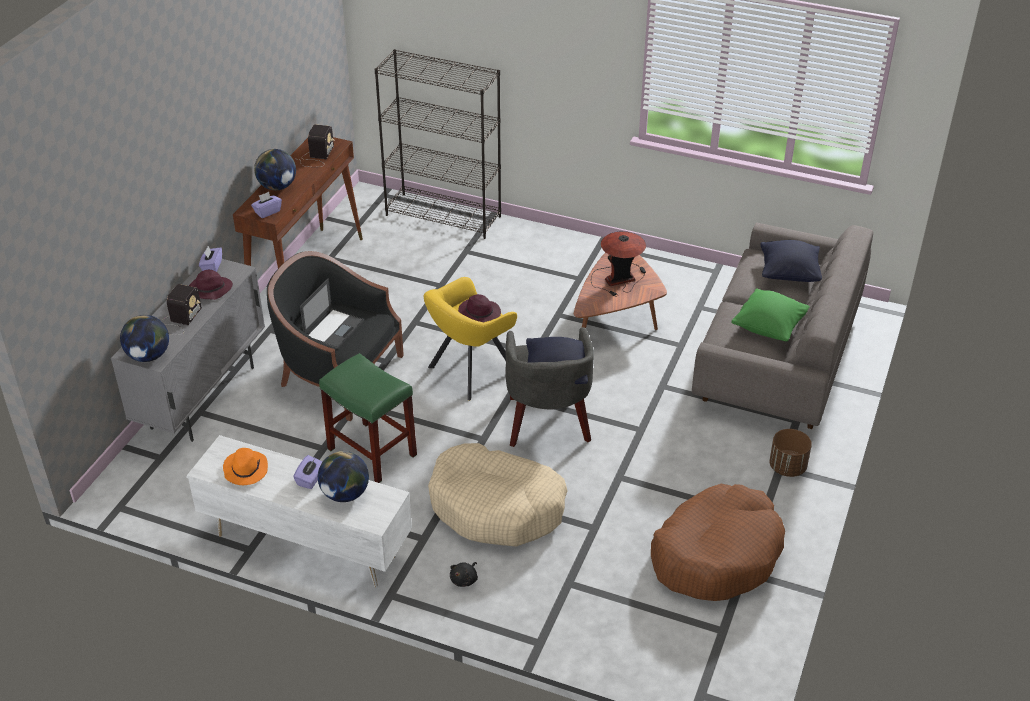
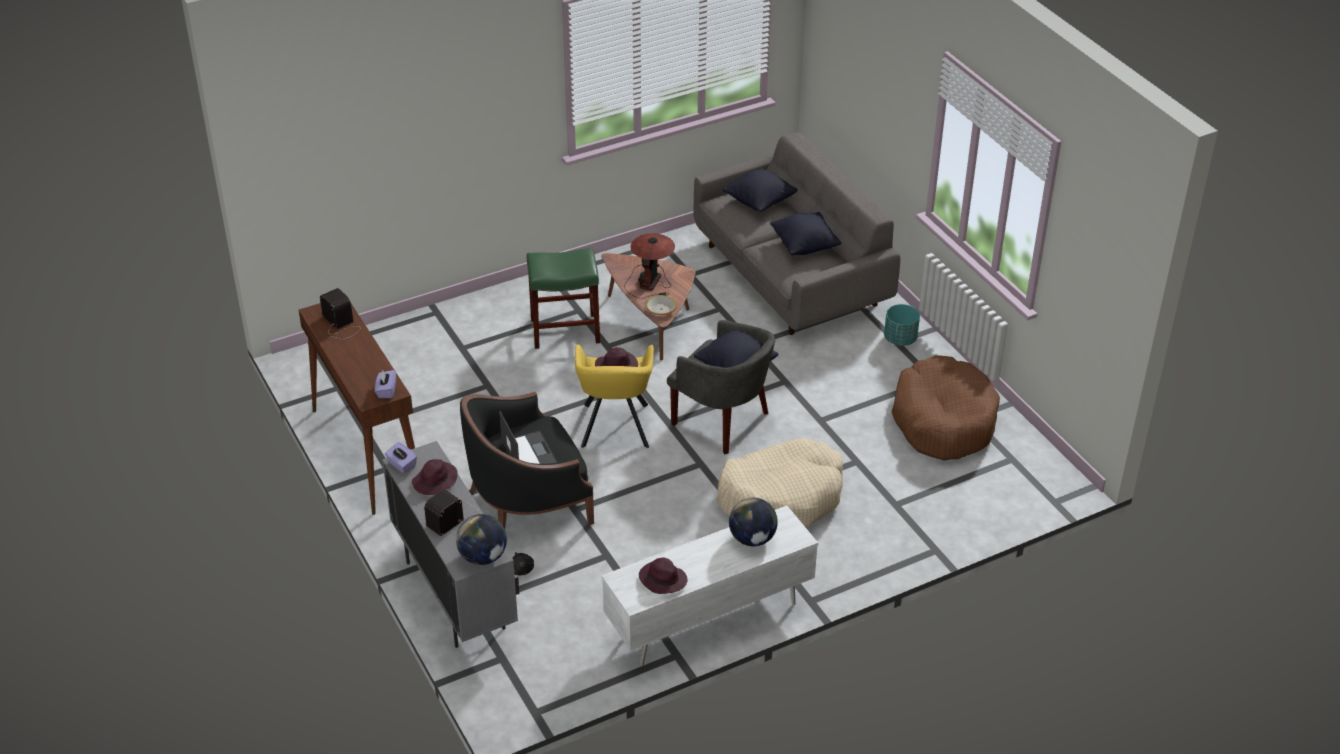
camera: 50 degrees left, 0 degrees up
radio [161,284,202,335] -> radio turned 105 degrees counterclockwise [424,490,480,536]
orange hat [223,448,268,485] -> purple hat [639,558,688,594]
globe [254,149,296,190] -> none
purple tissue box [293,455,323,489] -> none
green stool [319,353,417,483] -> green stool moved to [527,248,600,349]
black bookcase [375,49,501,239] -> none
black plush toy [450,562,478,587] -> black plush toy moved to [512,552,534,575]
green pillow [731,289,810,341] -> black pillow [770,212,841,256]
brown planter [769,429,812,477] -> turquoise planter [884,304,920,346]
none -> bowl [646,295,677,315]

